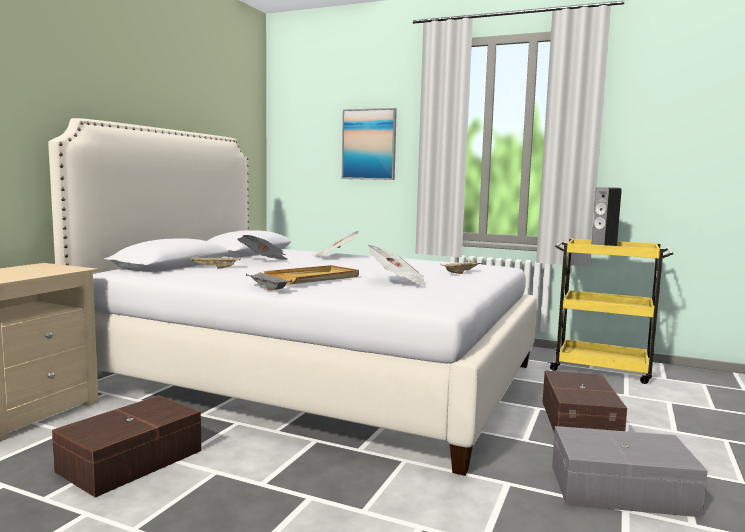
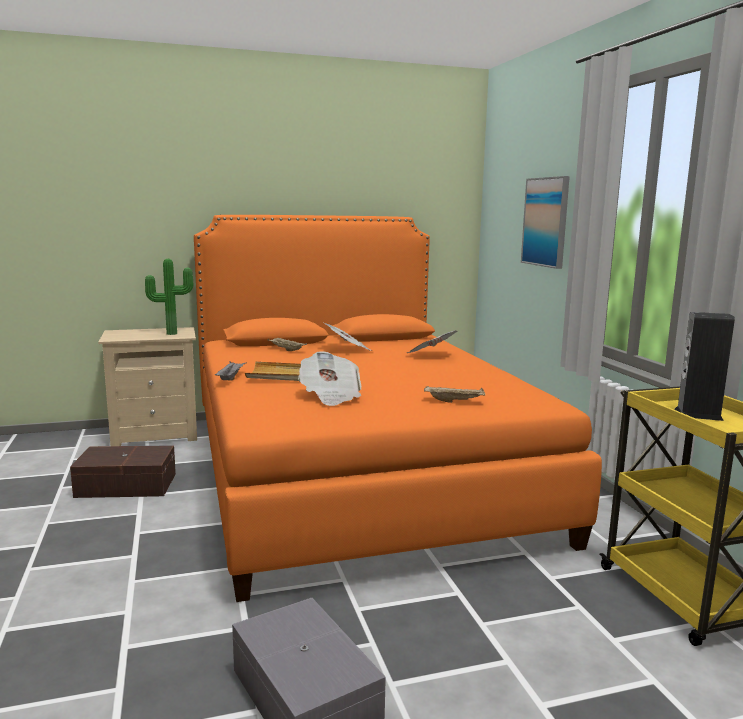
camera: 50 degrees right, 5 degrees up
white bed [48,118,537,476] -> orange bed [194,215,602,602]
brown storage box [543,371,627,432] -> none
none -> potted plant [145,259,193,335]

